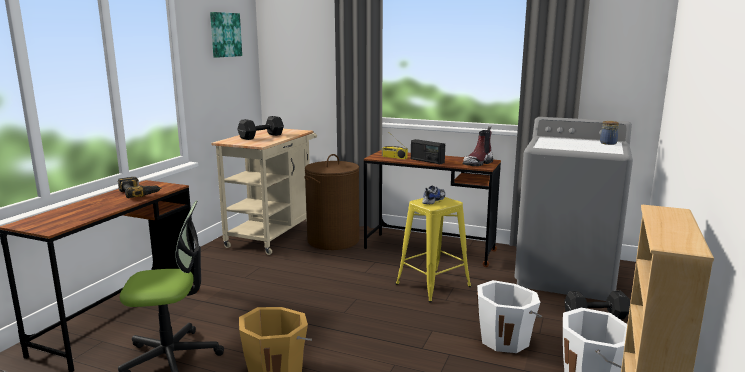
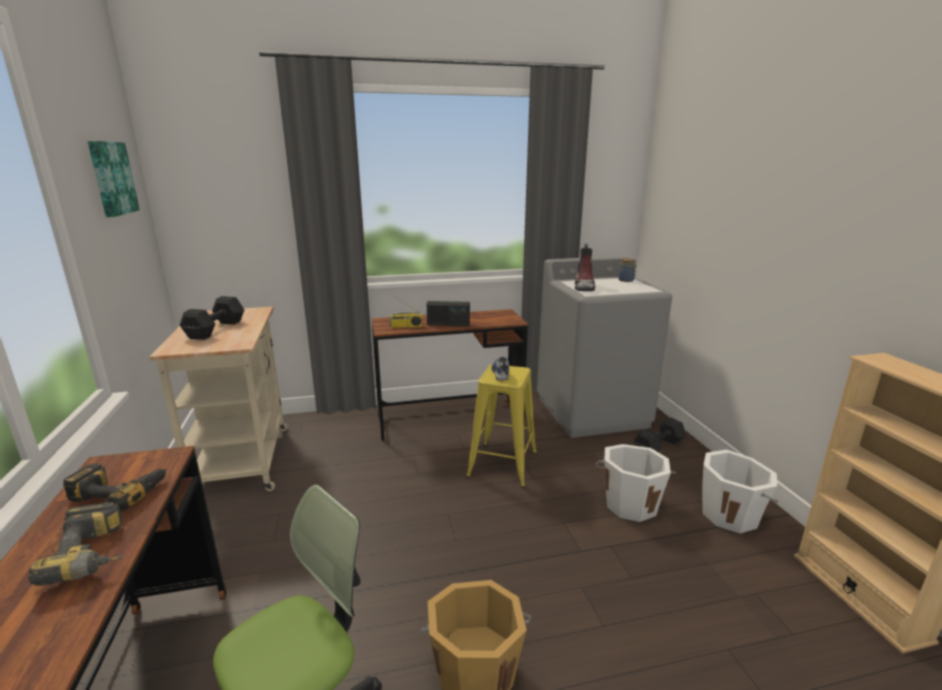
camera: 35 degrees left, 5 degrees up
brown laundry basket [304,154,359,250] -> none
boot [463,126,493,166] -> boot moved to [575,244,595,291]
none -> power drill [28,502,125,586]

